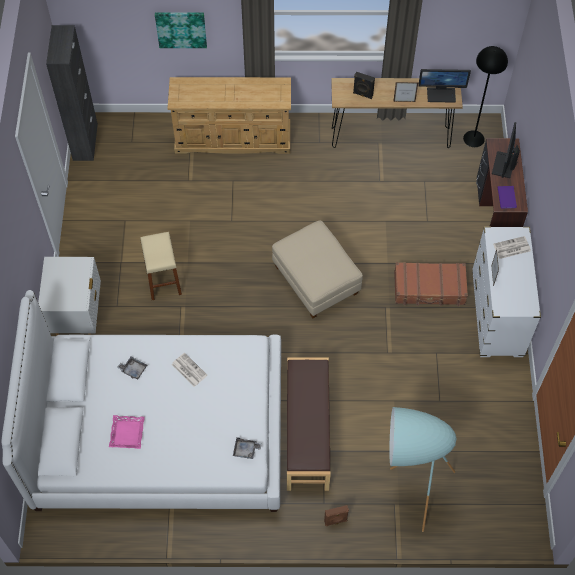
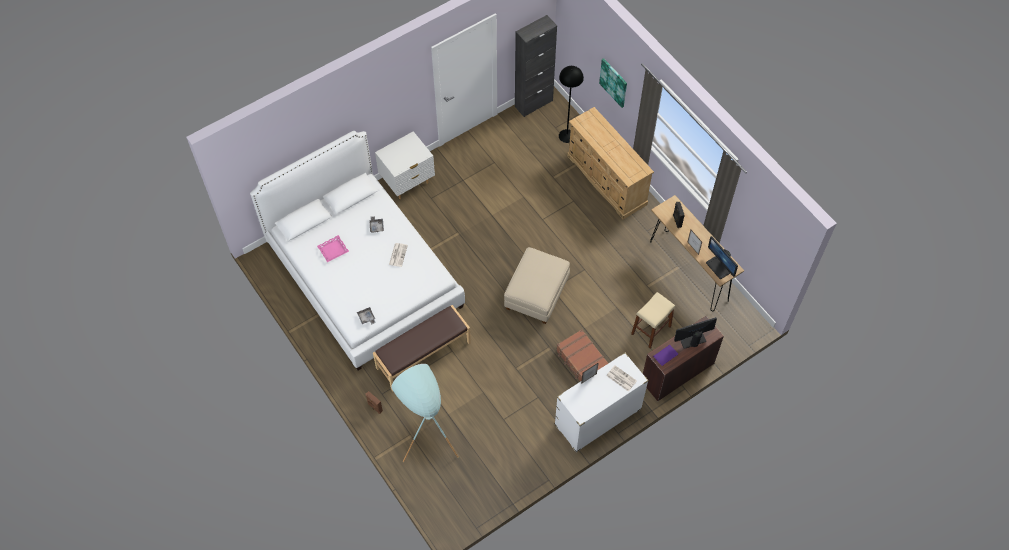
camera: 55 degrees right, 0 degrees up
beige stool [140,232,182,300] -> beige stool moved to [631,292,675,348]
black floor lamp [463,46,508,147] -> black floor lamp moved to [559,66,584,143]

